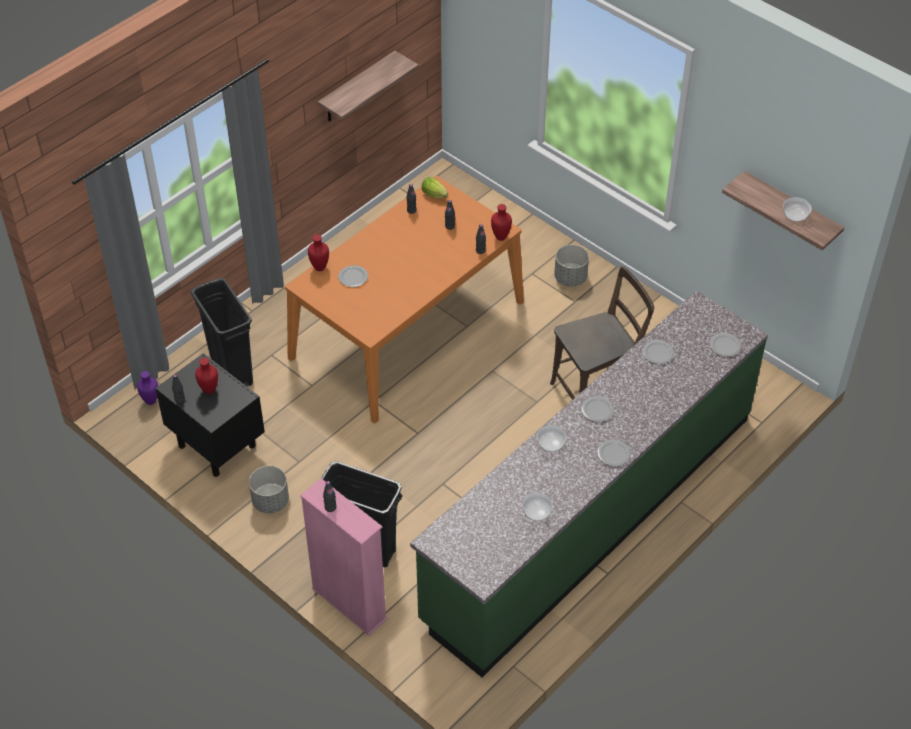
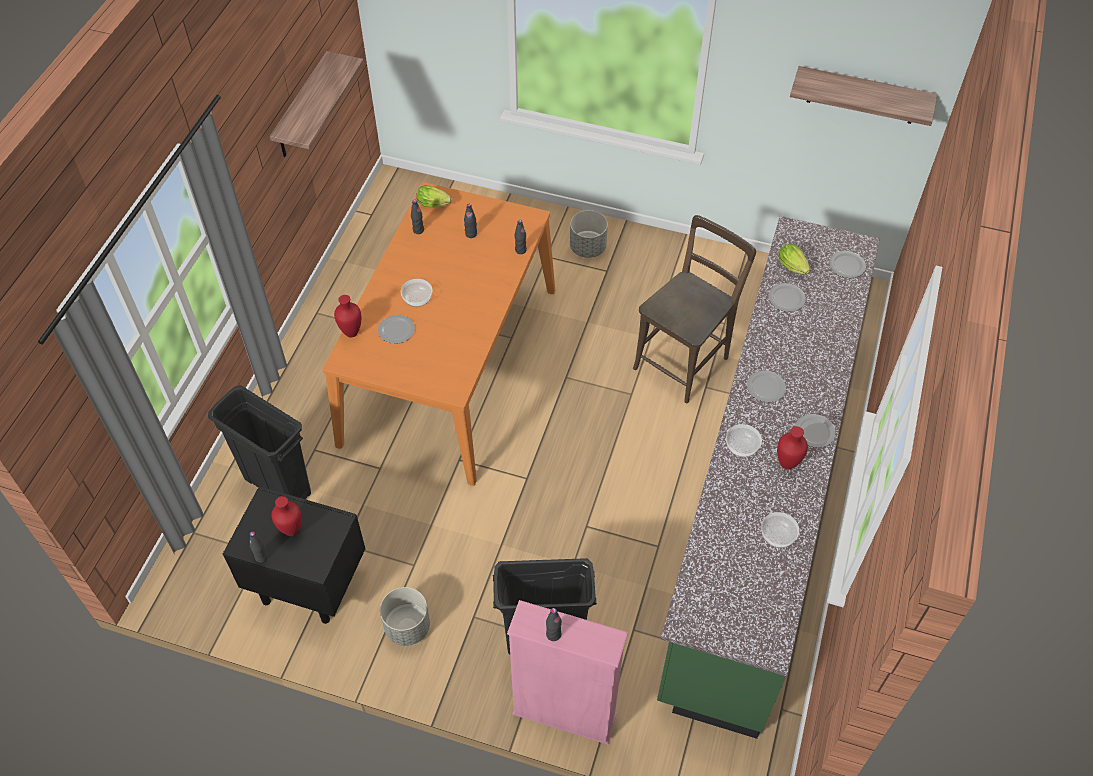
camera: 25 degrees left, 5 degrees up
purple vase [137,371,158,405] -> none
red vase [491,204,512,241] -> red vase moved to [777,426,808,470]
bowl [783,197,812,222] -> bowl moved to [401,279,433,307]
none -> lettuce [778,244,810,275]

